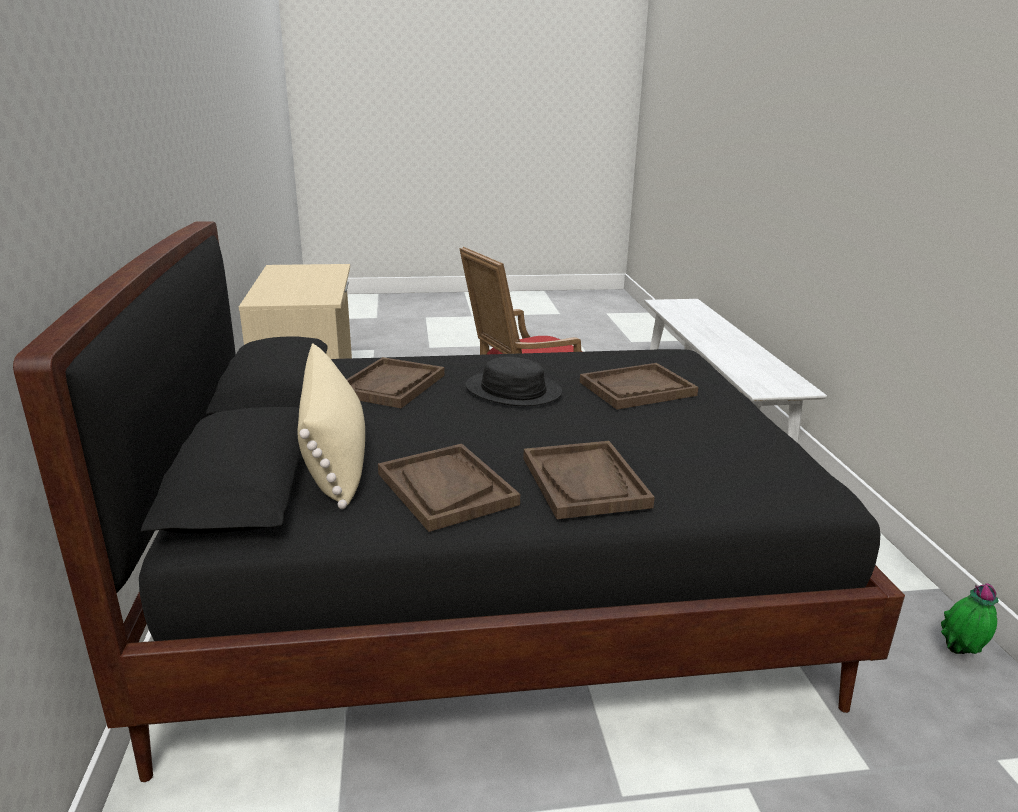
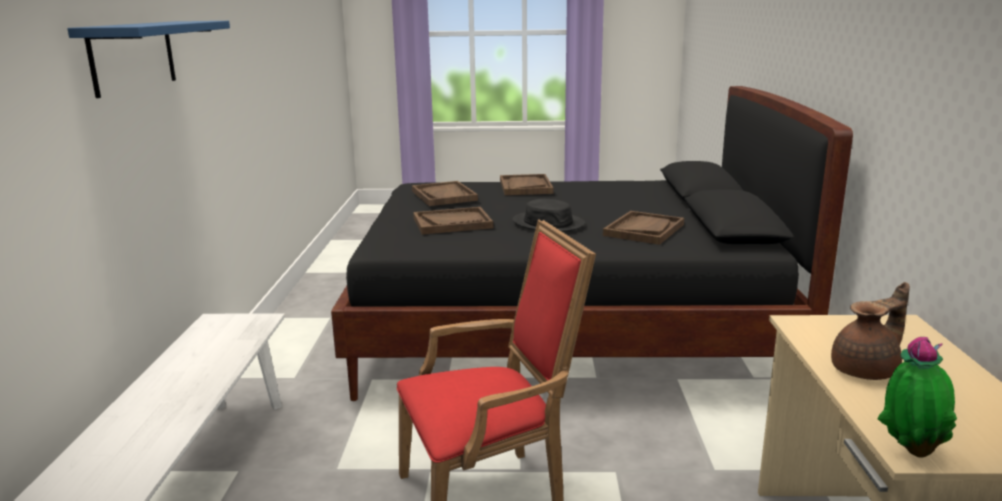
camera: 170 degrees left, 5 degrees down
beige pillow [297,343,365,509] -> none
brown tray [378,444,520,532] -> brown tray moved to [412,181,478,206]
potted plant [941,583,999,654] -> potted plant moved to [877,337,957,457]
none -> blue shelf [67,21,230,98]
none -> brown teapot [831,282,910,380]

